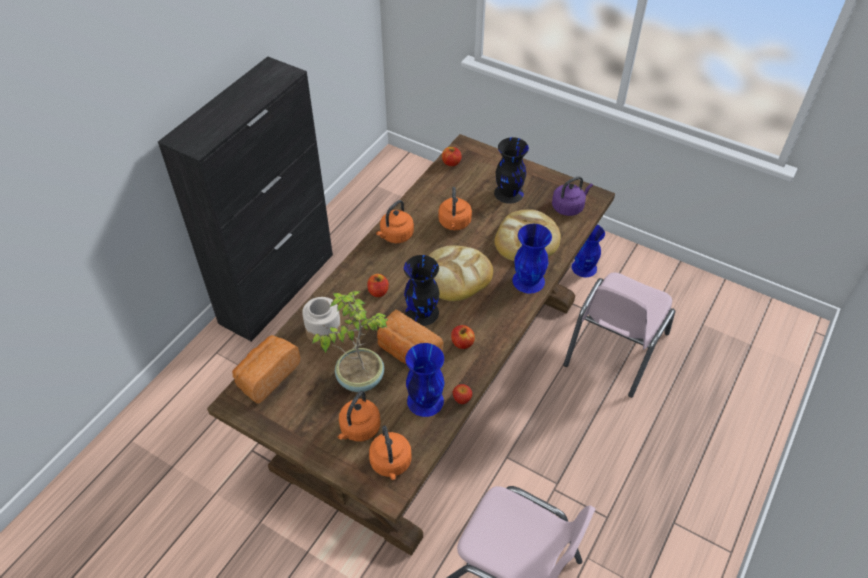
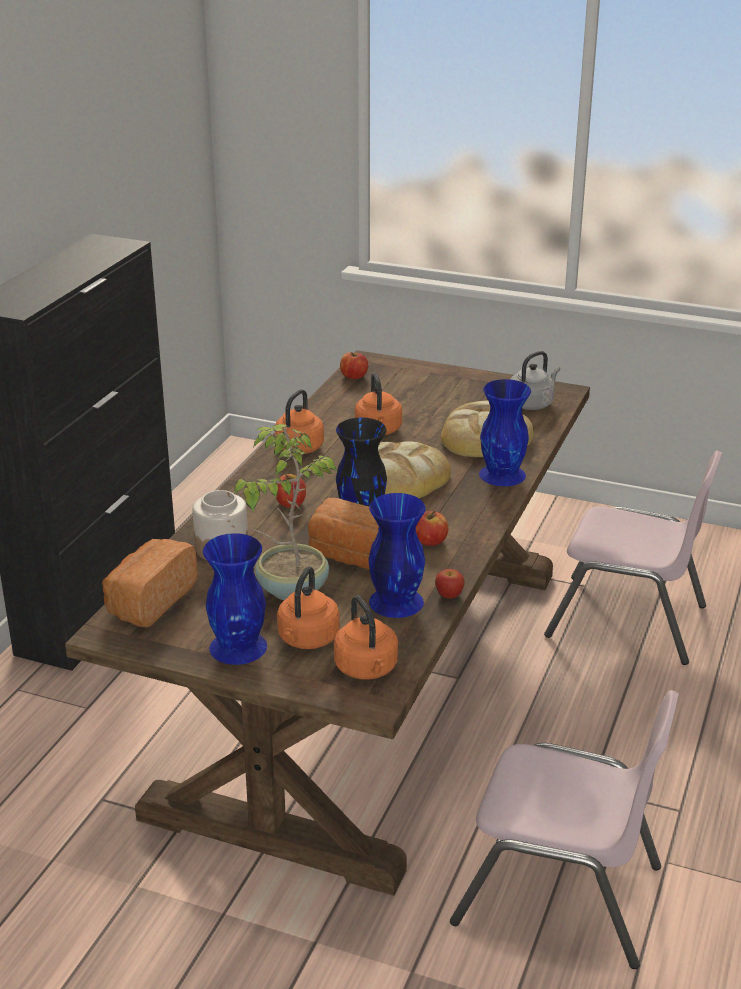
camera: 10 degrees left, 20 degrees down
black vase [494,137,529,204] -> none
purple kettle [552,176,593,216] -> grey kettle [510,351,560,410]
pink chair [563,272,675,398] -> pink chair turned 90 degrees counterclockwise [544,450,723,665]
blue vase [572,225,605,277] -> blue vase moved to [203,533,267,665]

